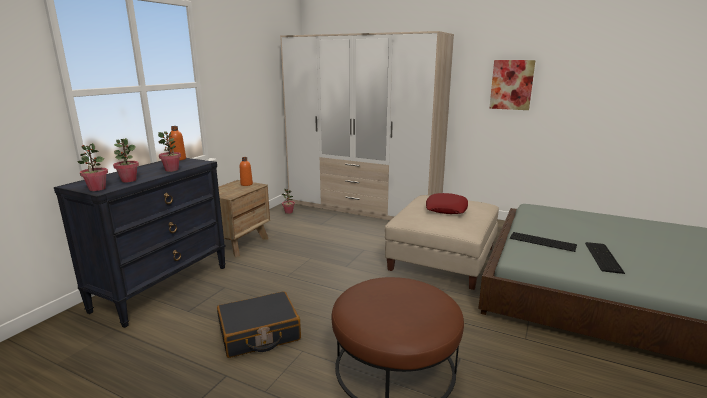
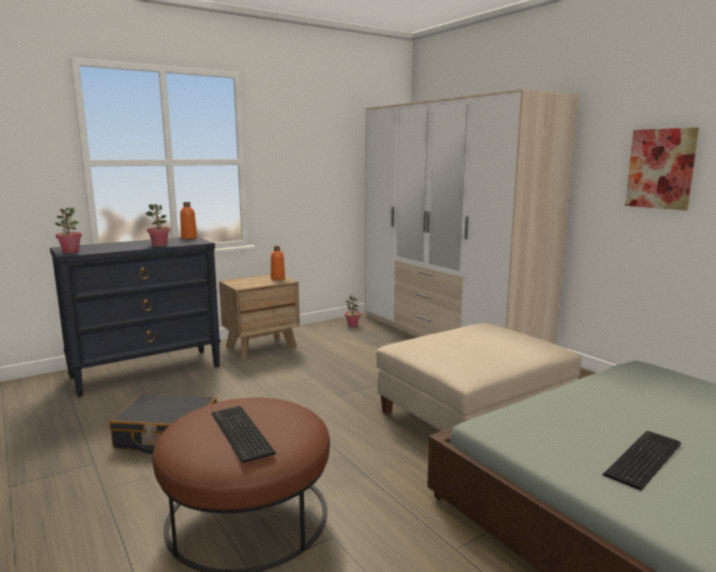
camera: 30 degrees right, 5 degrees down
potted plant [113,138,139,182] -> none
red pillow [426,193,468,214] -> none
keyboard [510,232,577,252] -> keyboard moved to [212,406,276,463]

